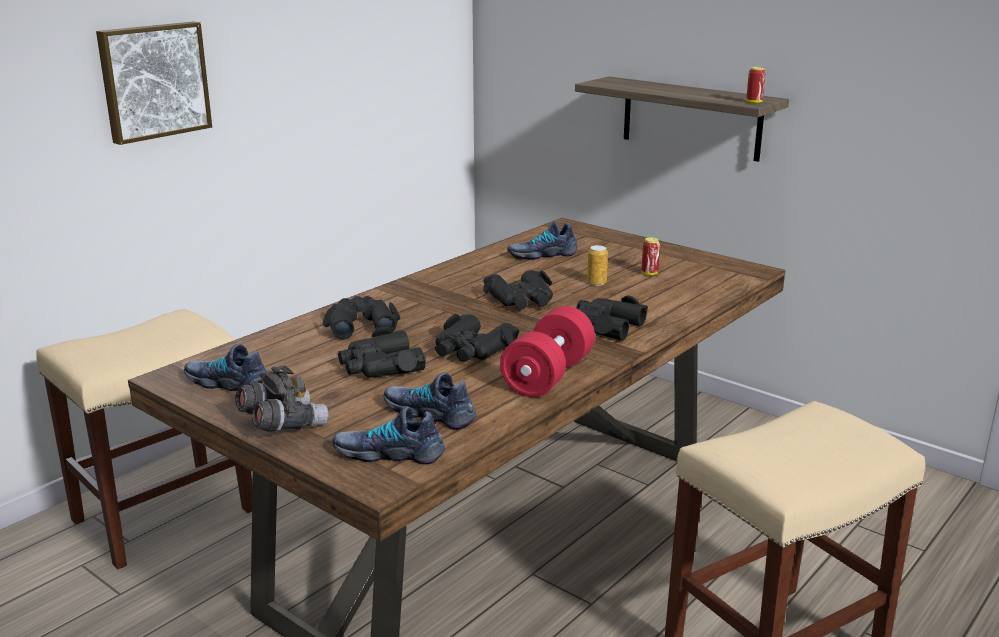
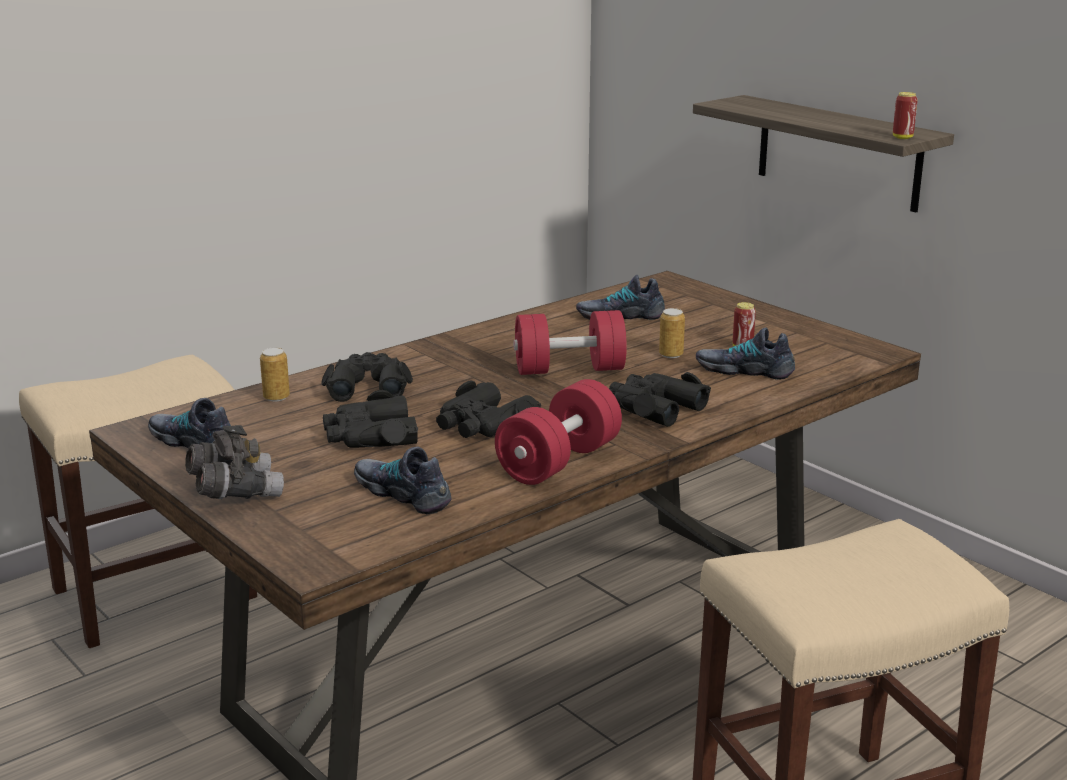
camera: 10 degrees right, 0 degrees up
picture [96,22,212,145] -> none
shoe [333,406,445,465] -> shoe moved to [696,327,795,380]
black binoculars [483,270,553,309] -> red dumbbell [513,310,627,375]
none -> can [260,348,290,402]

